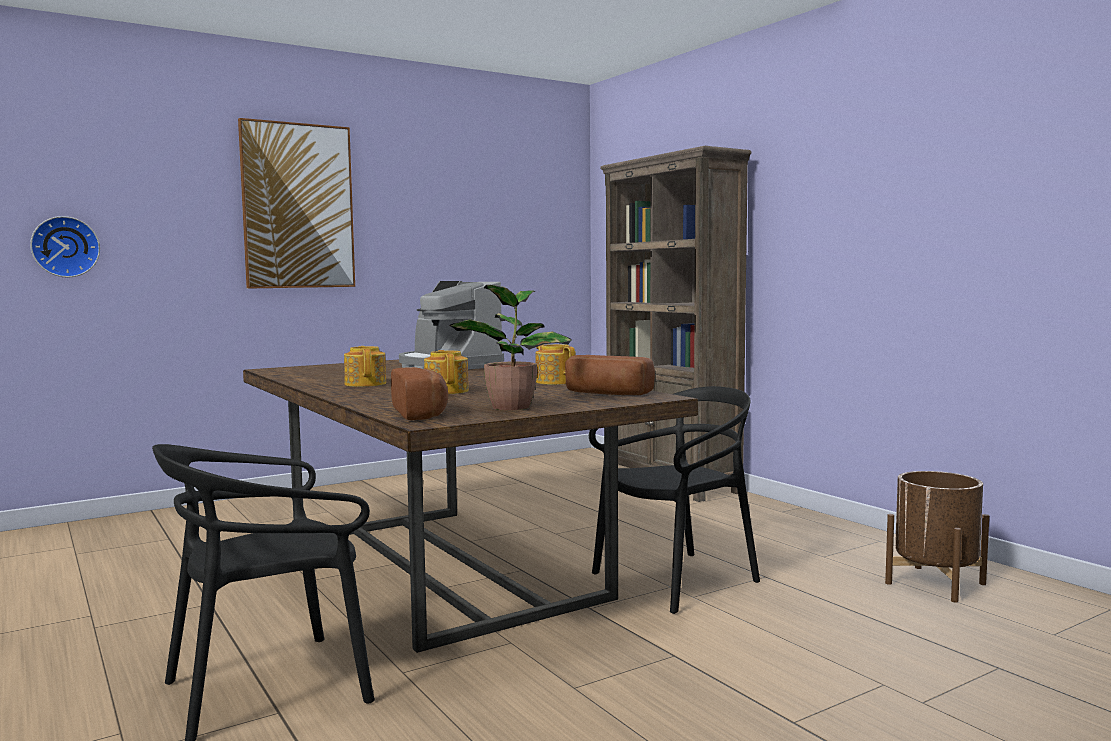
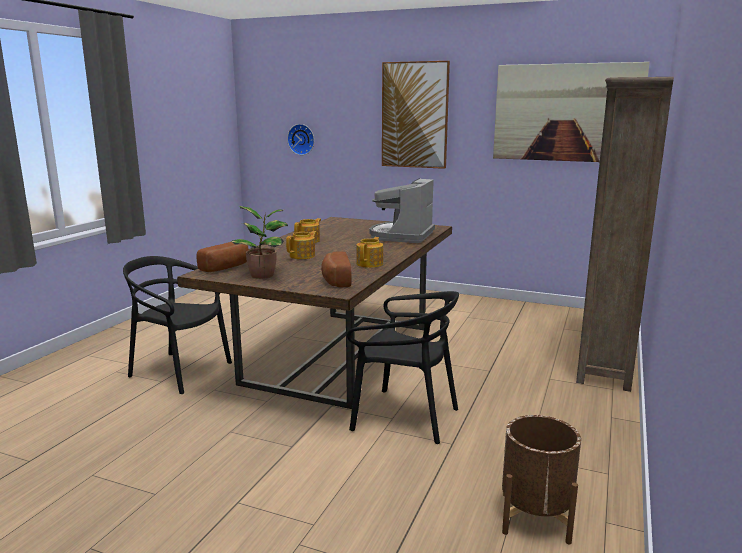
camera: 55 degrees right, 10 degrees up
none -> picture [493,62,650,162]

